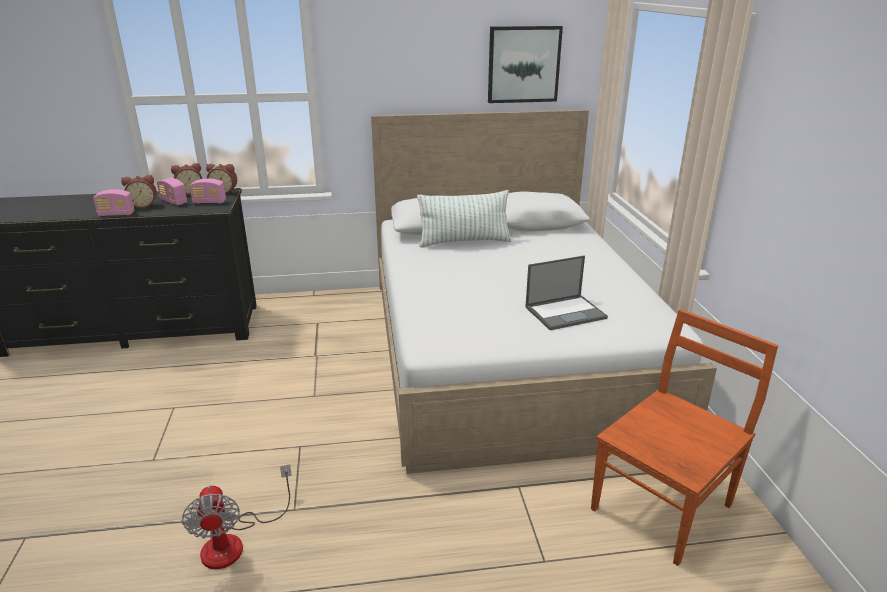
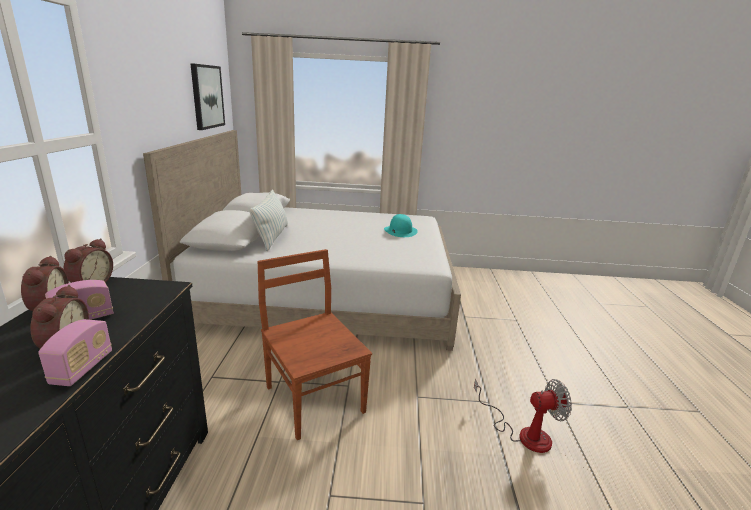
camera: 80 degrees left, 5 degrees down
radio [189,179,226,203] -> none
laptop [525,255,608,330] -> turquoise hat [384,214,418,237]
brown chair [591,309,778,566] -> brown chair moved to [257,249,372,440]

